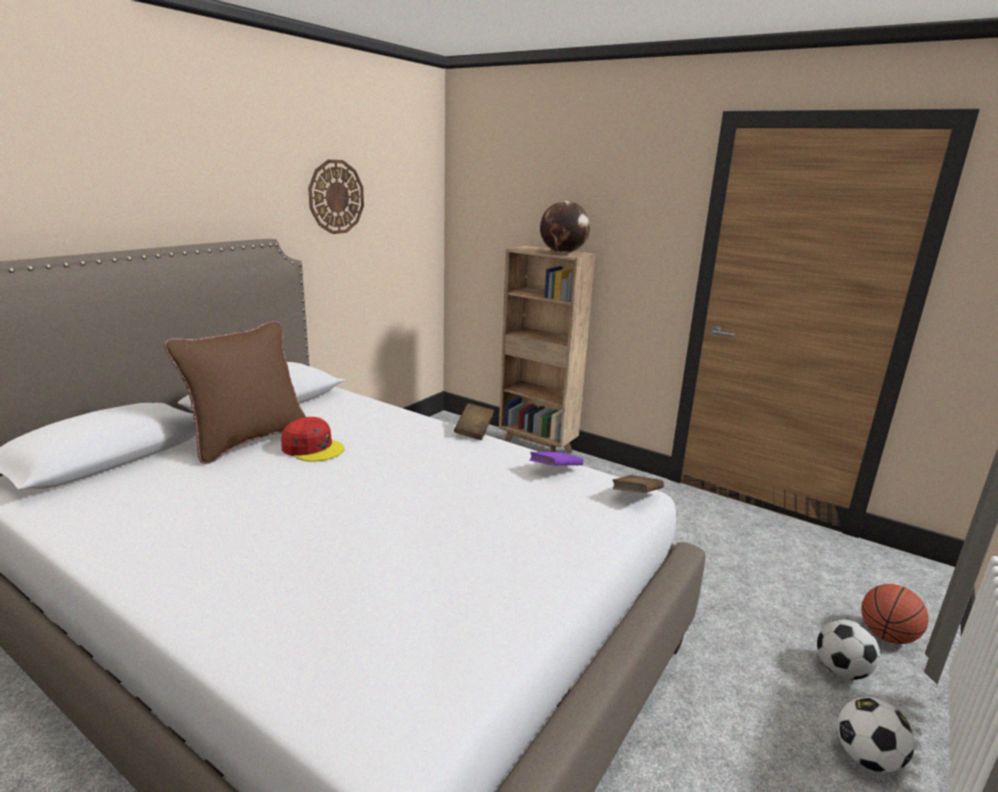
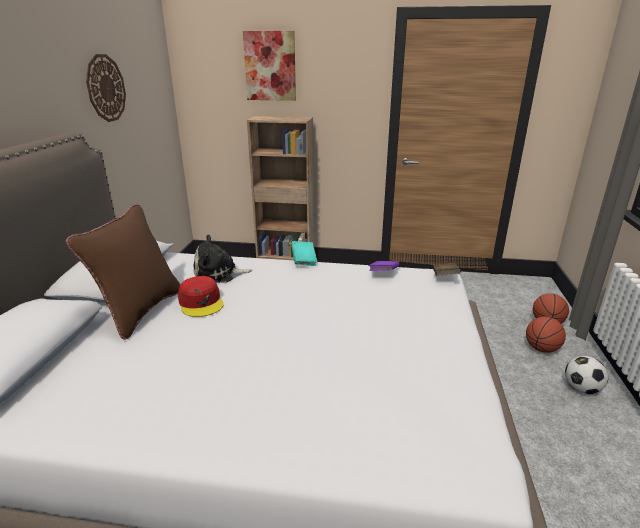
camera: 25 degrees left, 5 degrees up
red cap [281,417,345,462] -> red cap turned 60 degrees clockwise [178,276,223,317]
brown book [454,403,494,440] -> turquoise book [291,241,317,266]
globe [540,201,590,253] -> none
football [817,619,880,680] -> basketball [526,317,566,353]
none -> plush toy [194,234,252,283]
none -> picture [243,31,296,101]

